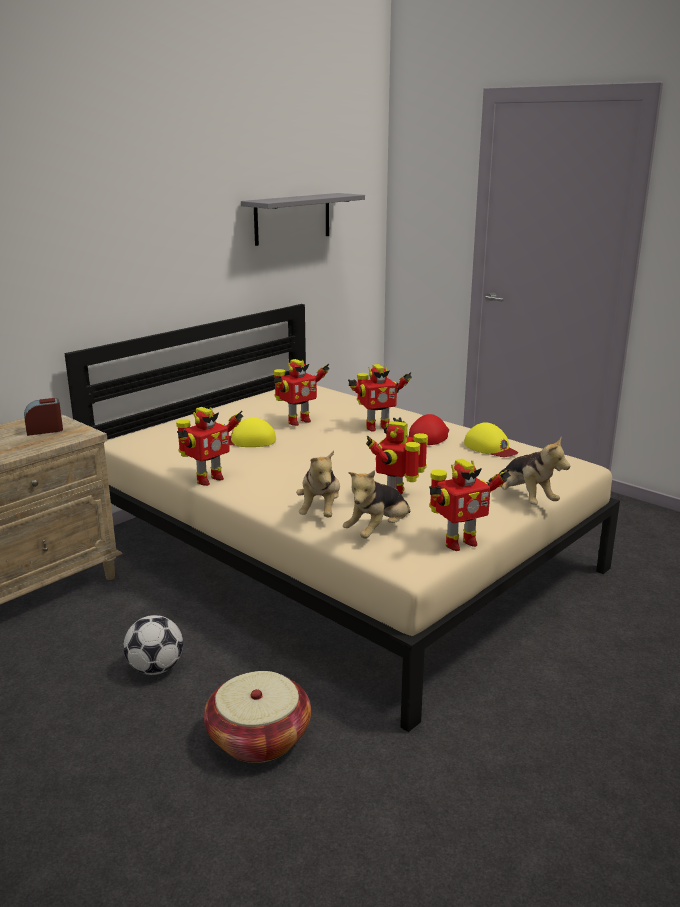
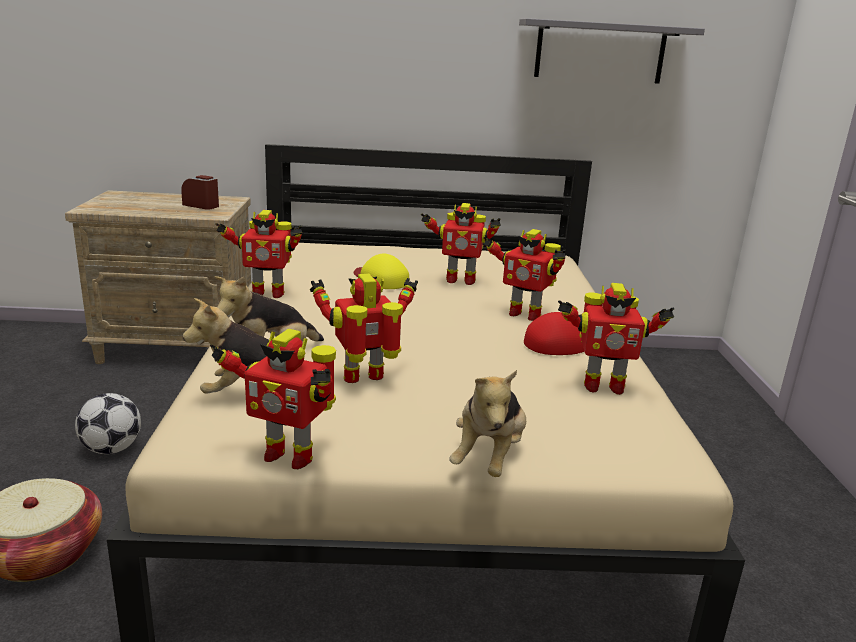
camera: 45 degrees right, 0 degrees up
yellow cap [464,422,518,457] -> toy robot [558,283,674,395]

